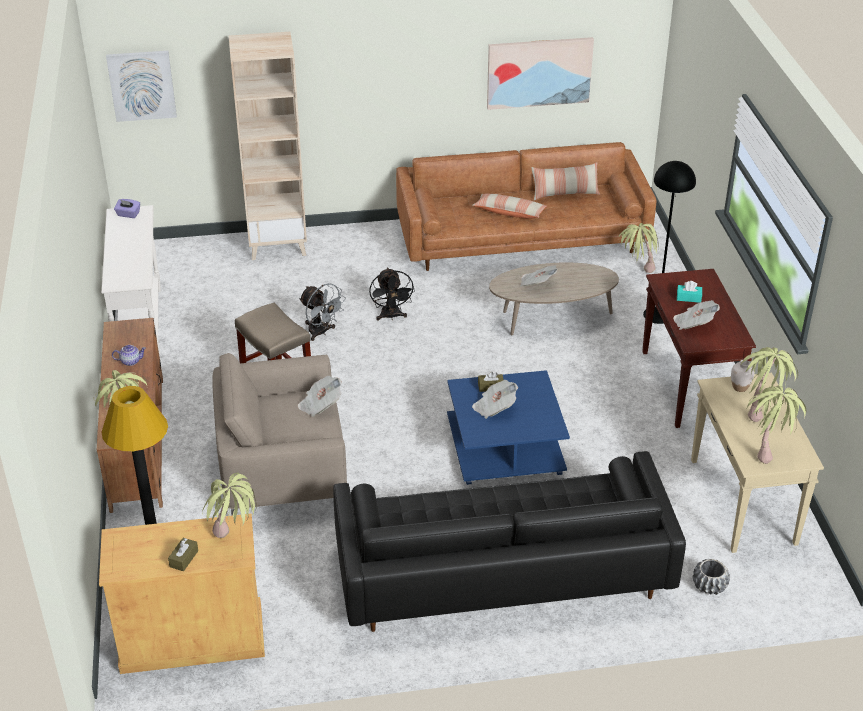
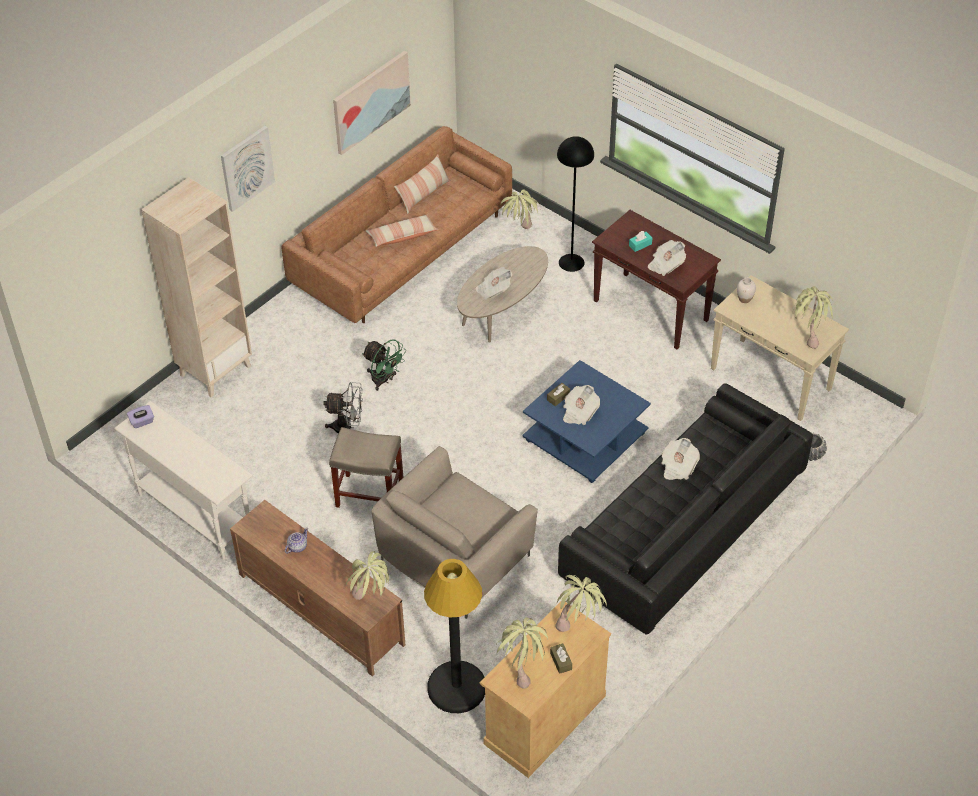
camera: 40 degrees left, 10 degrees up
picture [106,51,177,122] -> picture moved to [221,126,275,212]
newspaper [298,376,342,417] -> newspaper moved to [661,438,700,480]
black fan [369,267,415,321] -> green fan [362,339,406,391]
potted plant [741,347,798,422] -> potted plant moved to [497,617,548,689]

